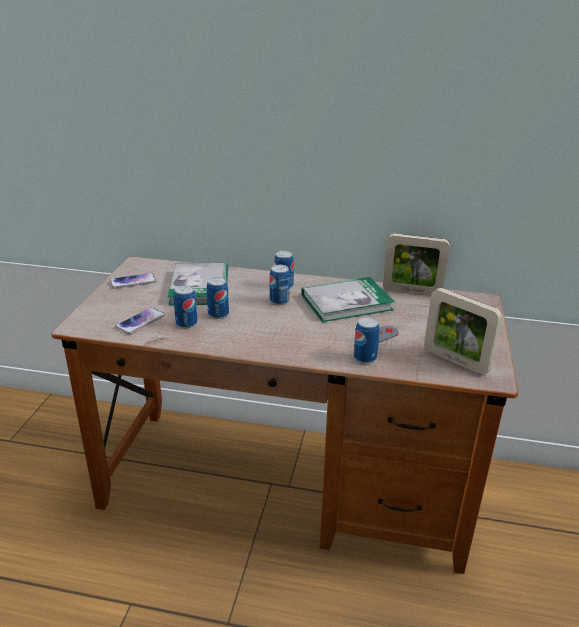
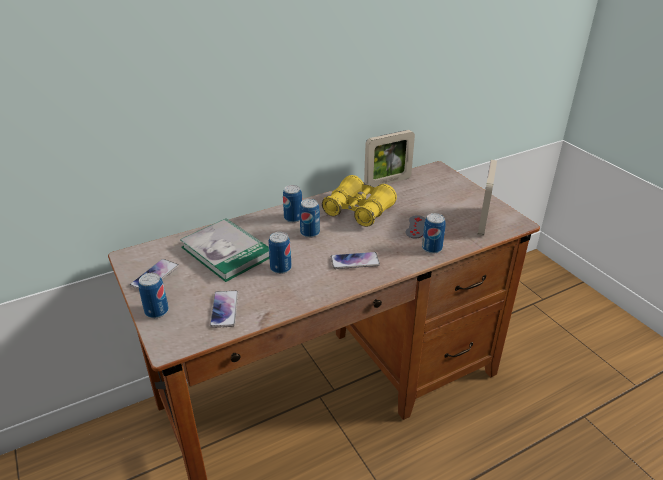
camera: 40 degrees left, 5 degrees up
can [174,285,198,328] -> can moved to [138,273,169,318]
book [301,277,395,322] -> yellow binoculars [322,175,397,227]
picture frame [424,288,502,375] -> picture frame turned 75 degrees counterclockwise [478,160,497,236]
none -> phone [331,252,380,269]

